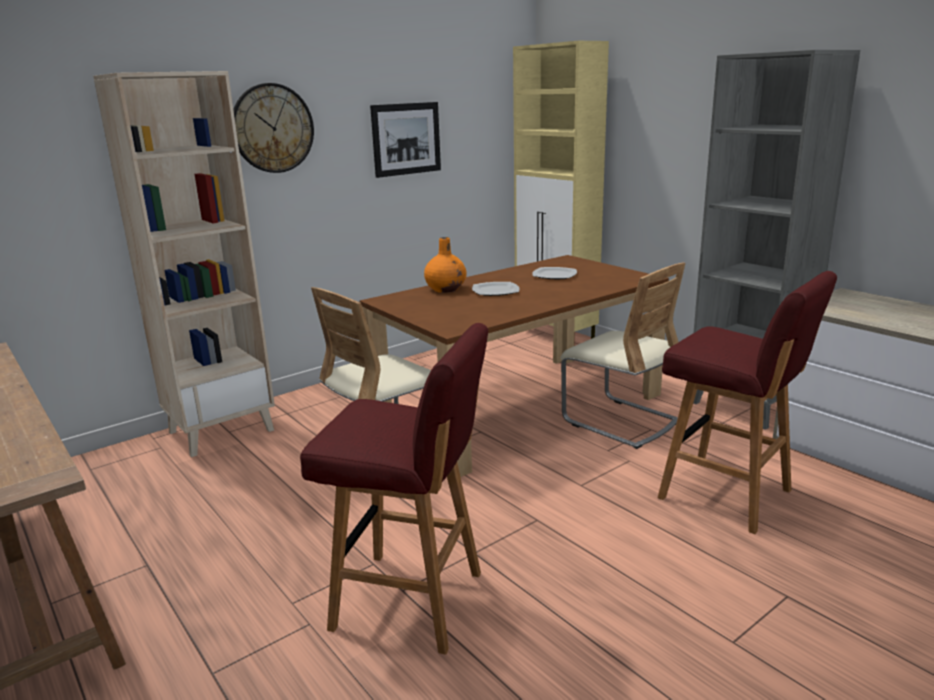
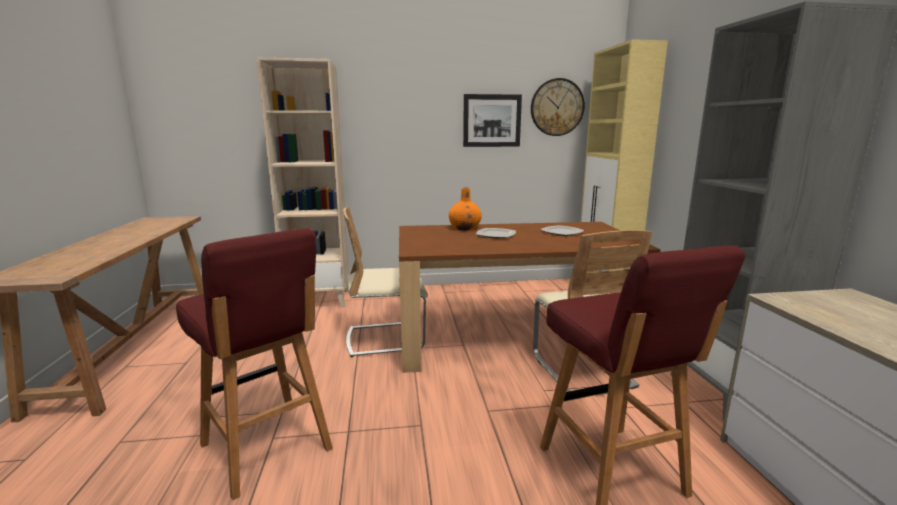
camera: 30 degrees right, 5 degrees down
wall clock [233,83,314,173] -> wall clock moved to [531,78,585,136]

